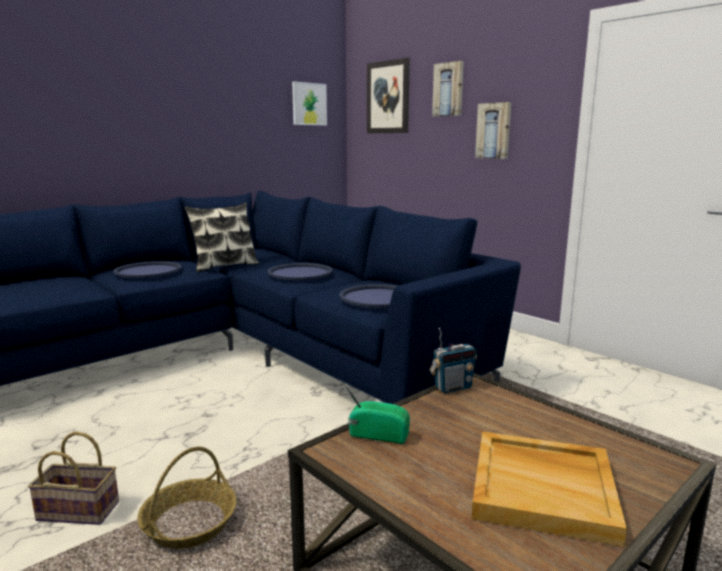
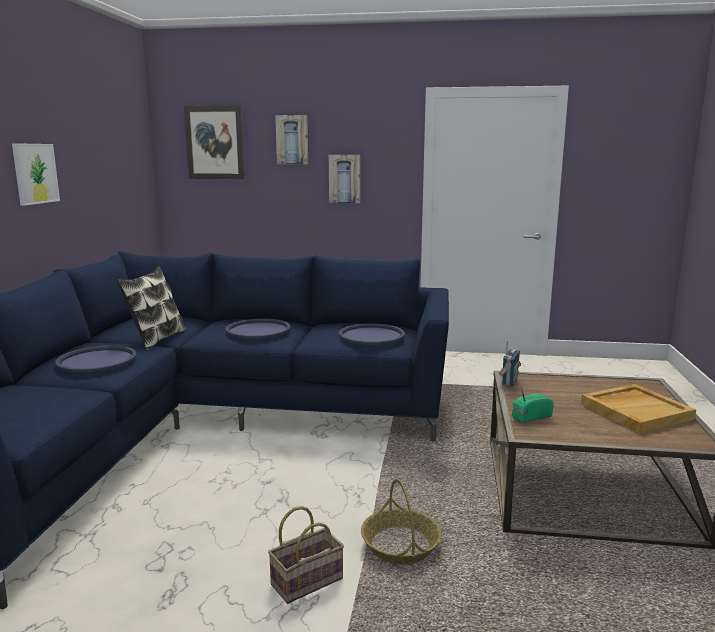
camera: 40 degrees left, 0 degrees up
picture [292,81,327,126] -> picture moved to [12,143,60,206]

